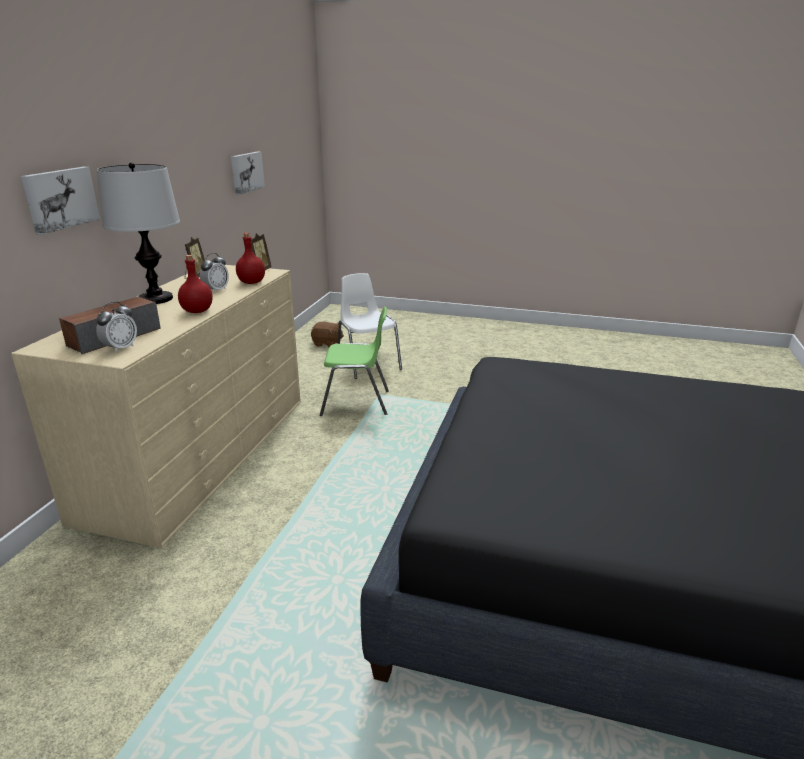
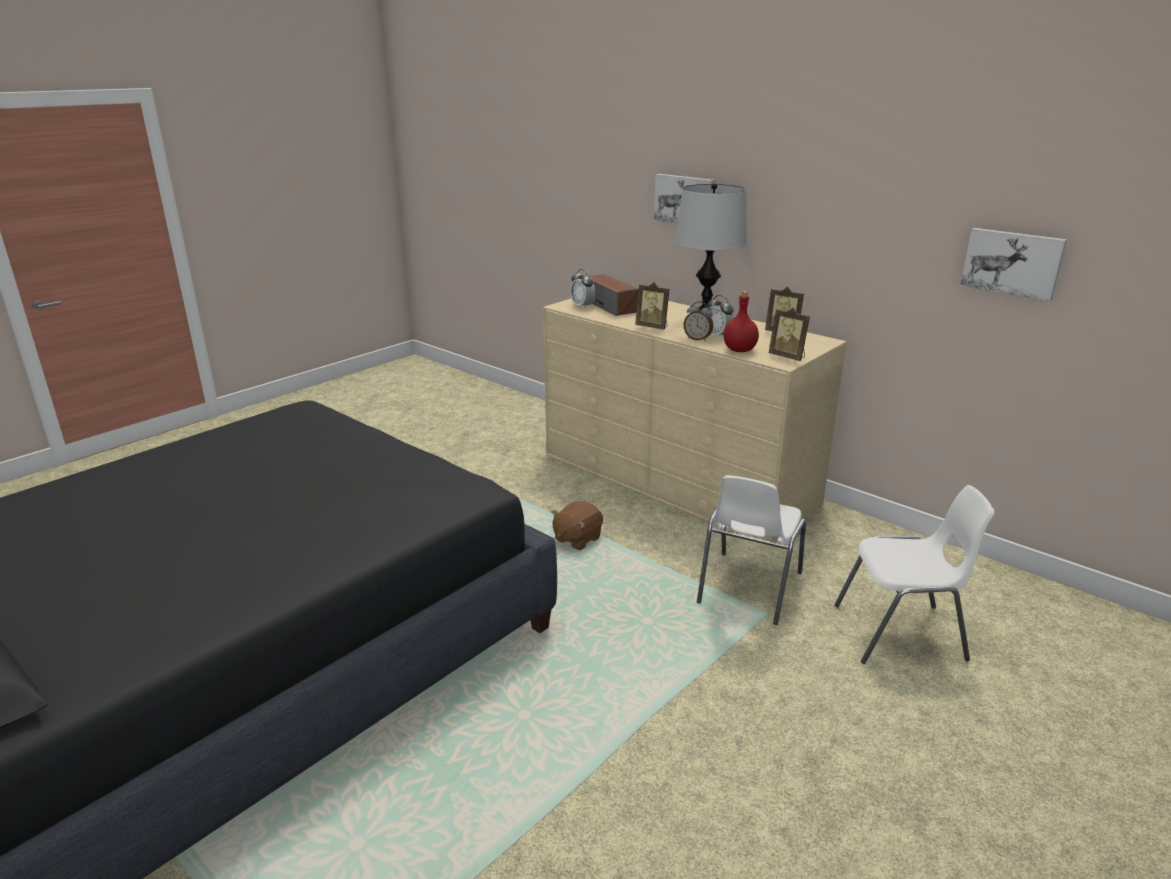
camera: 115 degrees right, 0 degrees up
red bottle [178,255,213,313] -> picture frame [635,282,669,330]
brown plush toy [311,322,344,347] -> brown plush toy moved to [552,501,603,550]
green chair [320,307,389,416] -> white chair [697,475,806,625]
none -> alarm clock [684,301,713,341]

